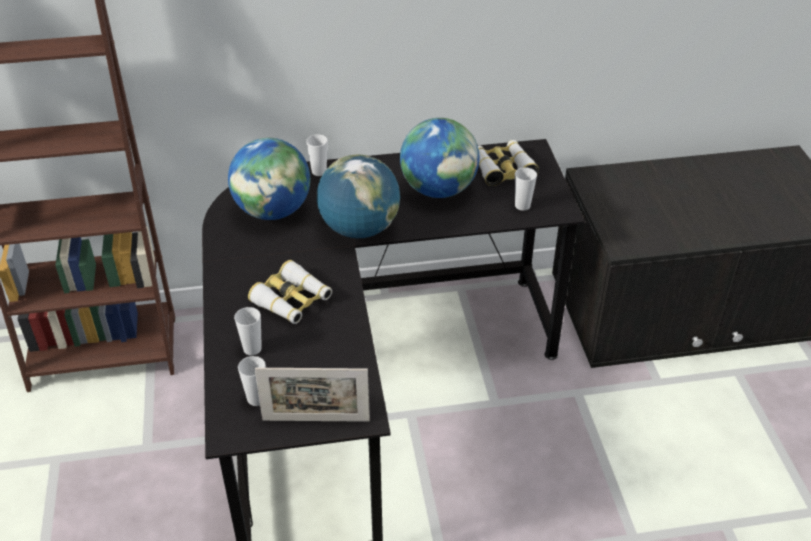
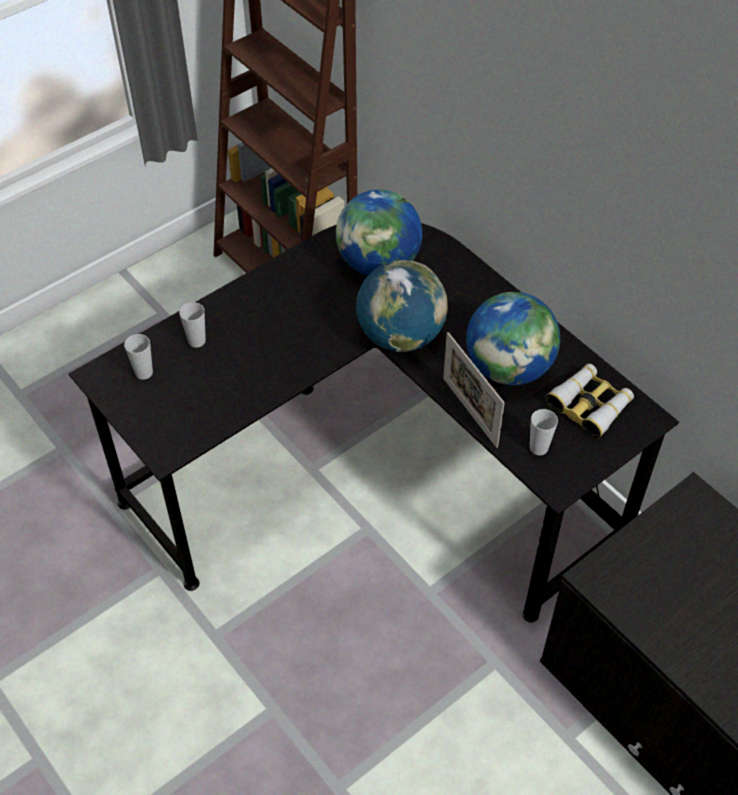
camera: 60 degrees right, 10 degrees up
binoculars [248,260,332,324] -> none
picture frame [255,368,370,422] -> picture frame moved to [443,332,505,448]
cup [306,134,328,176] -> none

